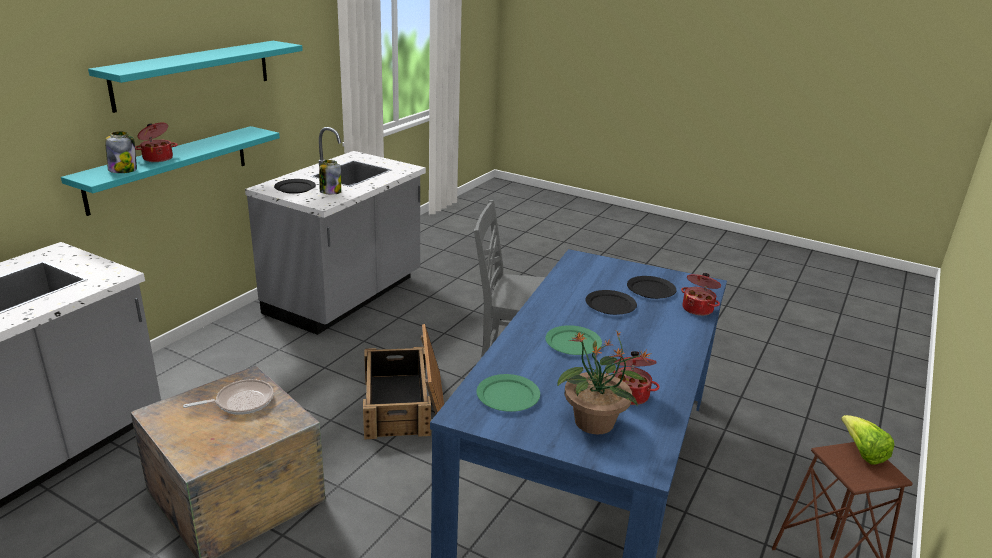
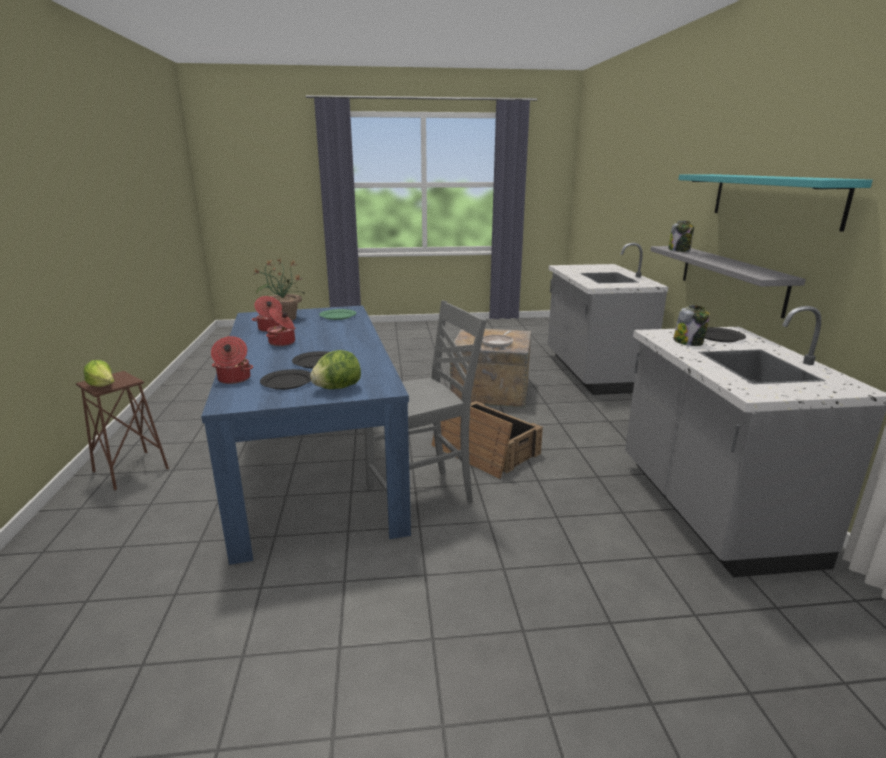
camera: 145 degrees right, 5 degrees down
turquoise shelf [61,126,280,216] -> grey shelf [650,246,806,318]
cooking pot [135,123,178,162] -> cooking pot moved to [266,308,295,346]
green plate [545,325,602,355] -> none
none -> lettuce [310,350,361,389]

